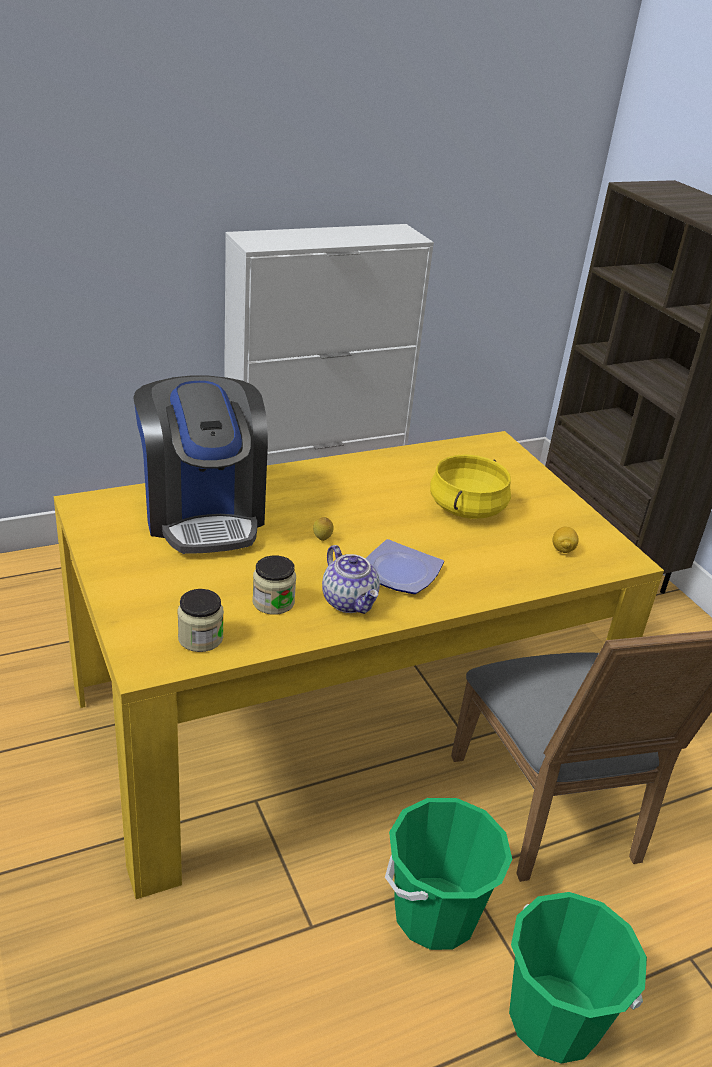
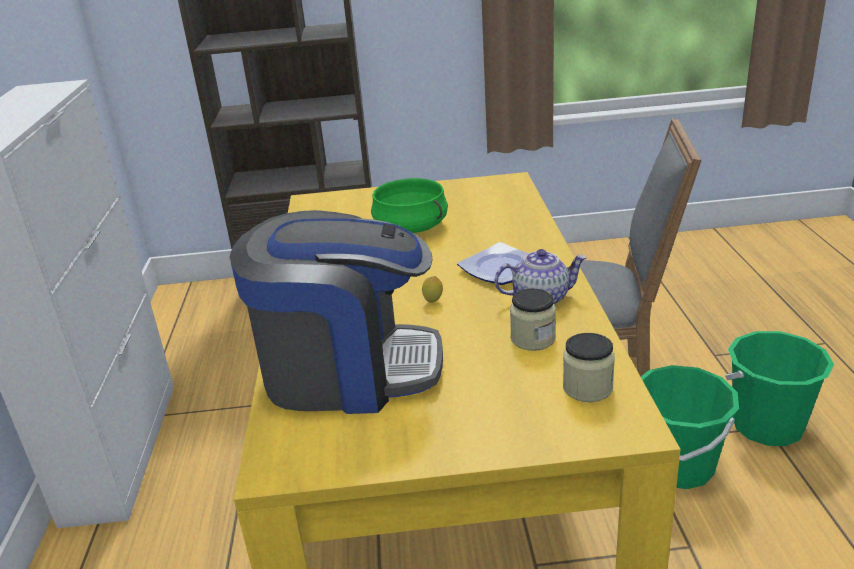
camera: 65 degrees left, 5 degrees down
yellow cooking pot [430,454,511,519] -> green cooking pot [371,178,448,233]
lemon [552,527,579,553] -> none

